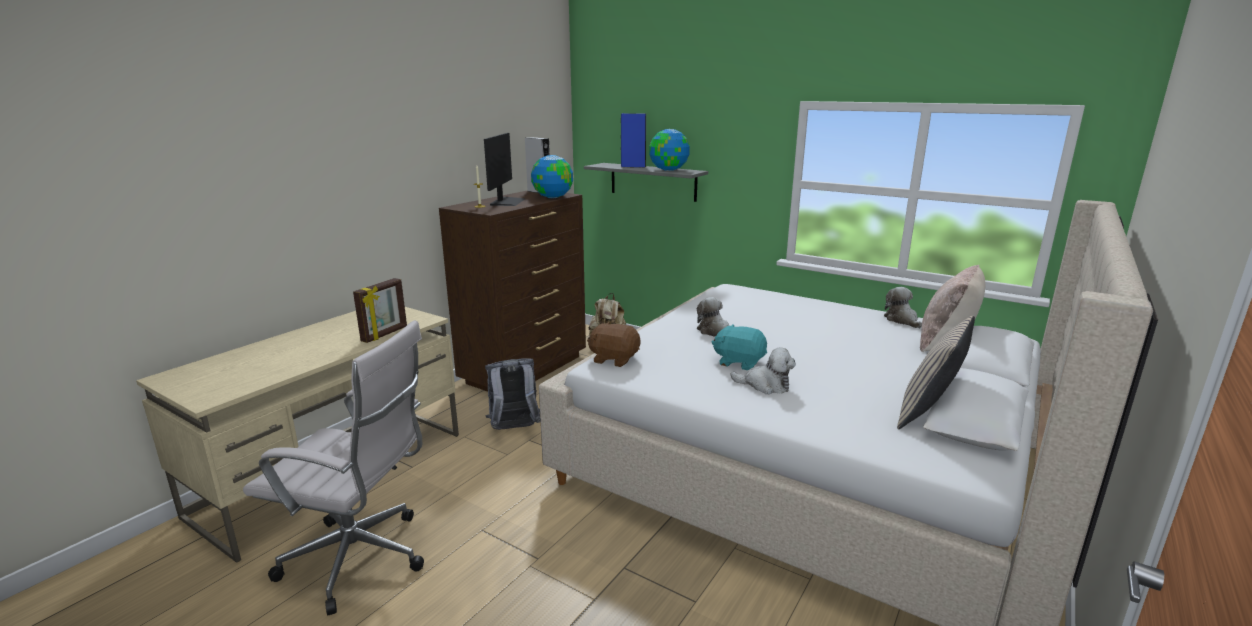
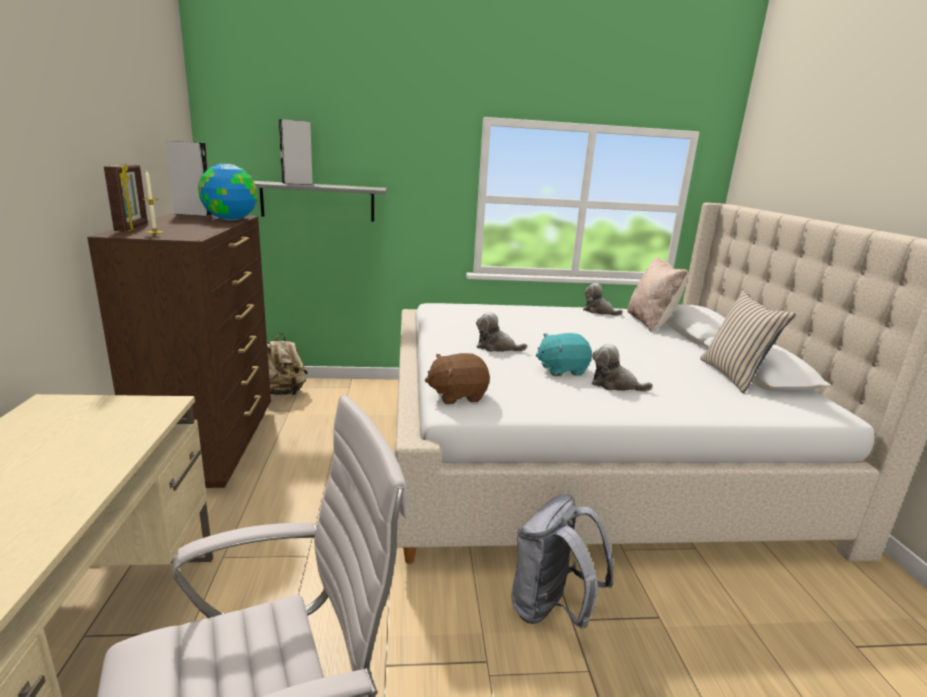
camera: 40 degrees left, 0 degrees up
picture frame [353,278,407,343] -> picture frame moved to [104,164,148,231]
monitor [484,133,525,206] -> none
grey backpack [485,358,541,430] -> grey backpack moved to [512,494,613,629]
blue speaker [621,113,646,168] -> grey speaker [279,119,313,185]
globe [649,129,690,171] -> none
plush toy [730,347,796,394] -> plush toy turned 135 degrees counterclockwise [592,344,653,391]

